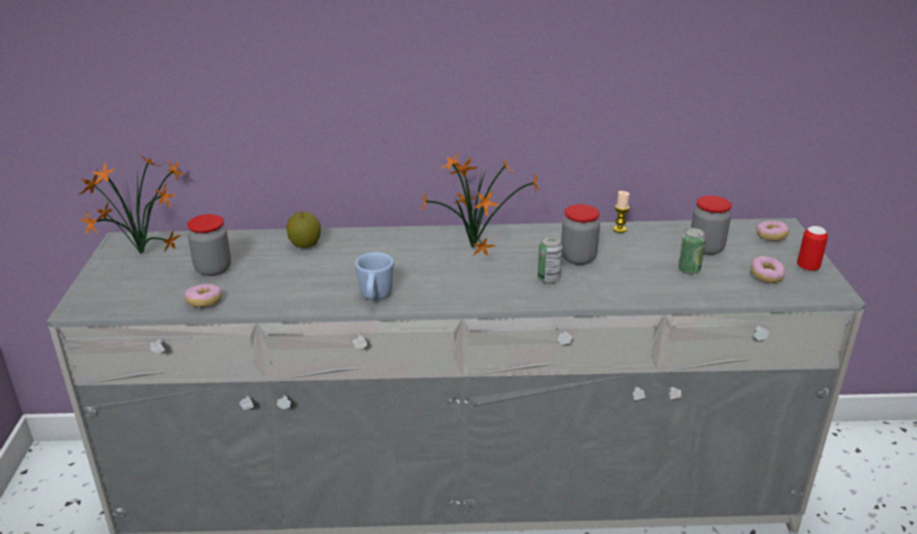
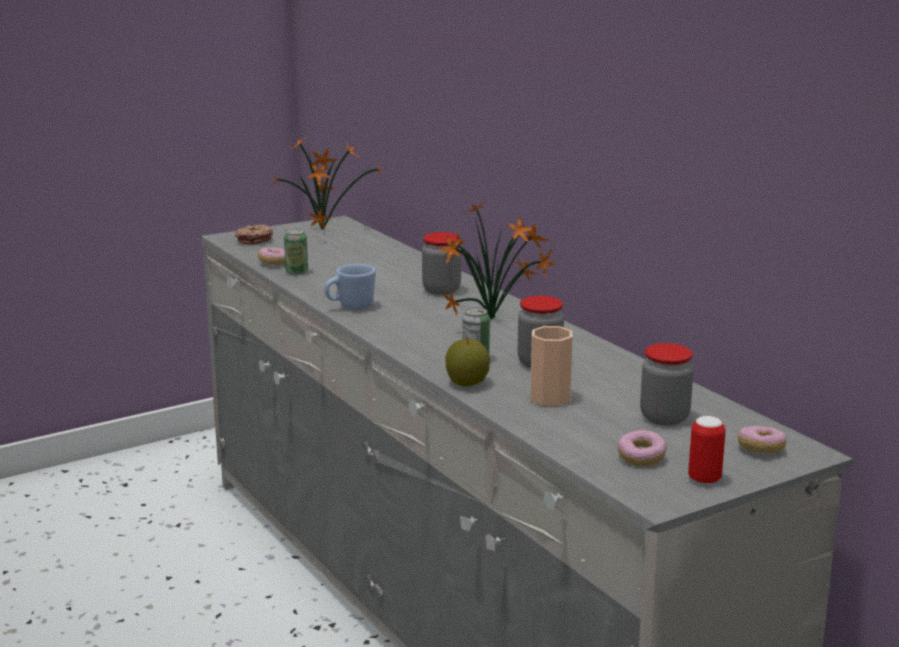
camera: 60 degrees right, 10 degrees down
jar [187,214,231,276] -> jar moved to [422,232,461,295]
apple [286,212,321,248] -> apple moved to [445,338,490,387]
candle [613,191,629,233] -> none
can [678,228,706,274] -> can moved to [284,229,308,275]
none -> donut [235,225,273,245]
none -> cup [530,326,573,406]

